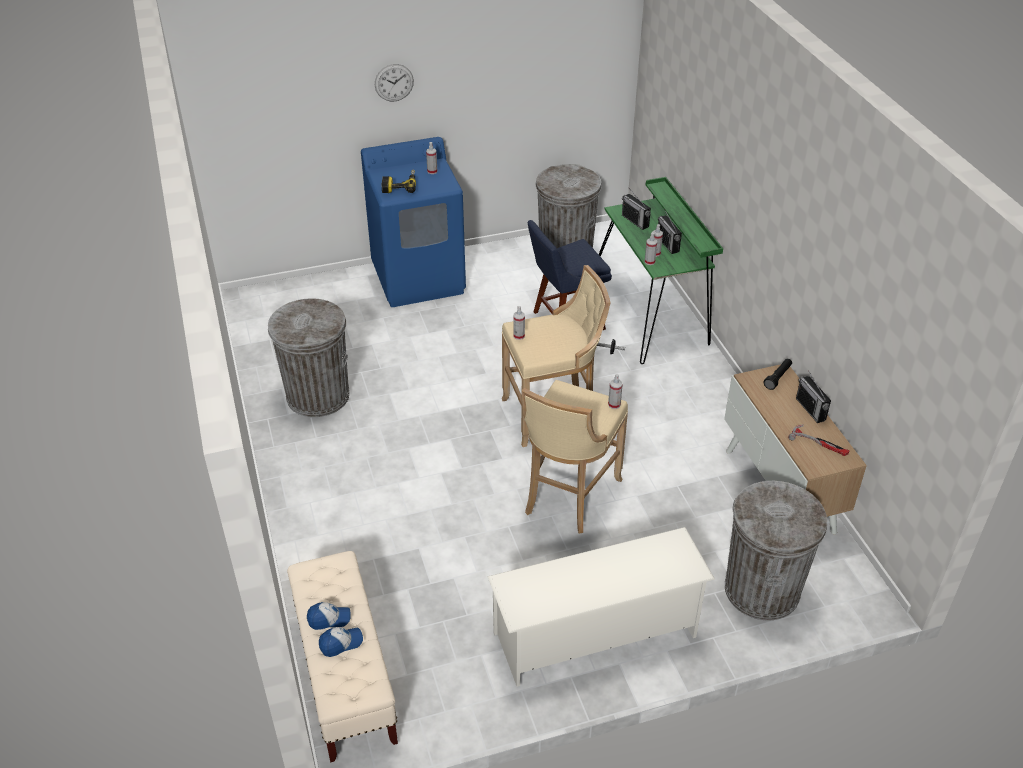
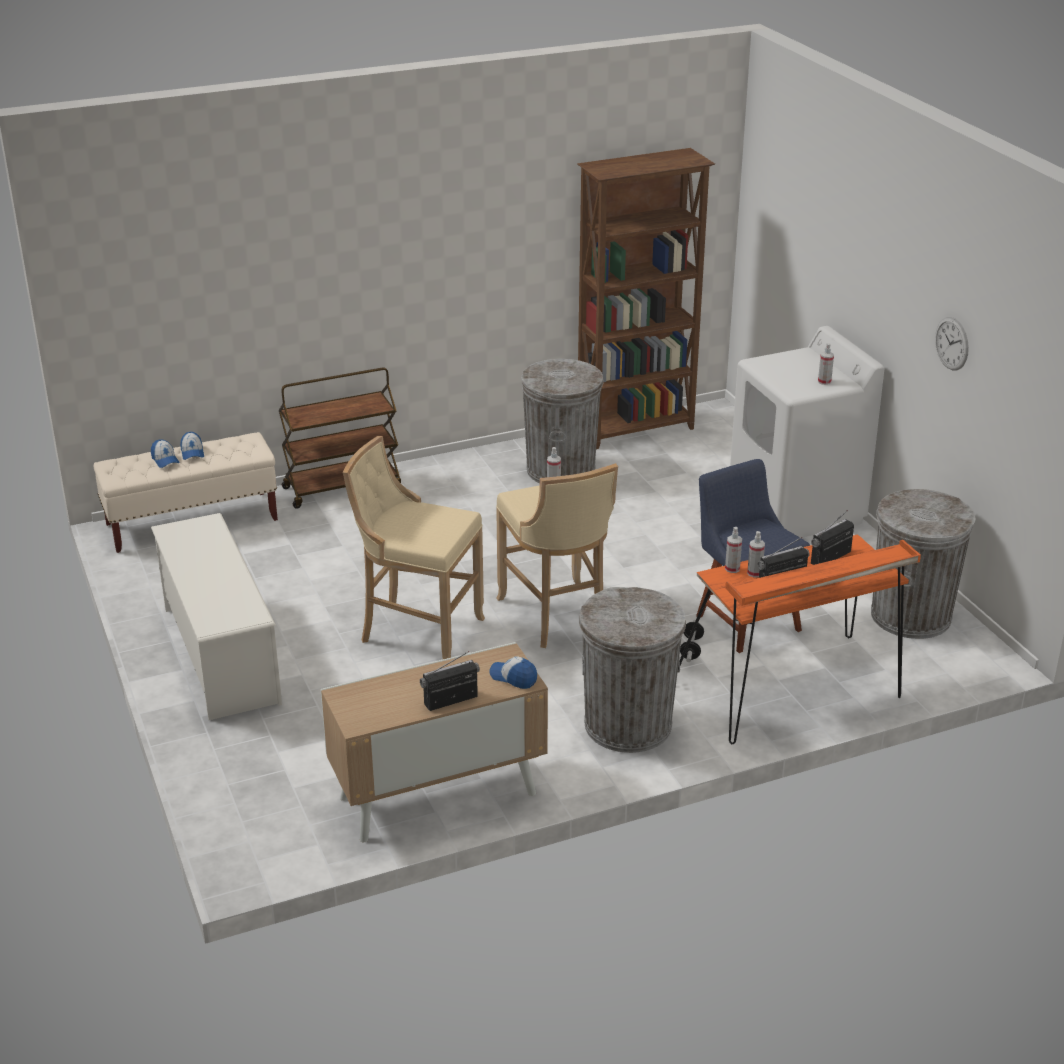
camera: 85 degrees right, 10 degrees down
blue washing machine [361,137,466,307] -> white washing machine [730,326,884,538]
wall clock [375,64,414,101] -> wall clock moved to [935,317,969,371]
power drill [382,170,416,193] -> none
green desk [599,177,723,364] -> orange desk [677,534,921,745]
spray bottle [608,374,623,409] -> none
grey trash can [725,481,827,620] -> grey trash can moved to [579,587,686,753]
black flashlight [764,358,792,390] -> cap [489,657,537,689]
hammer [788,425,849,456] -> none
none -> brown cart [279,367,401,509]
none -> brown bookcase [577,148,715,449]

